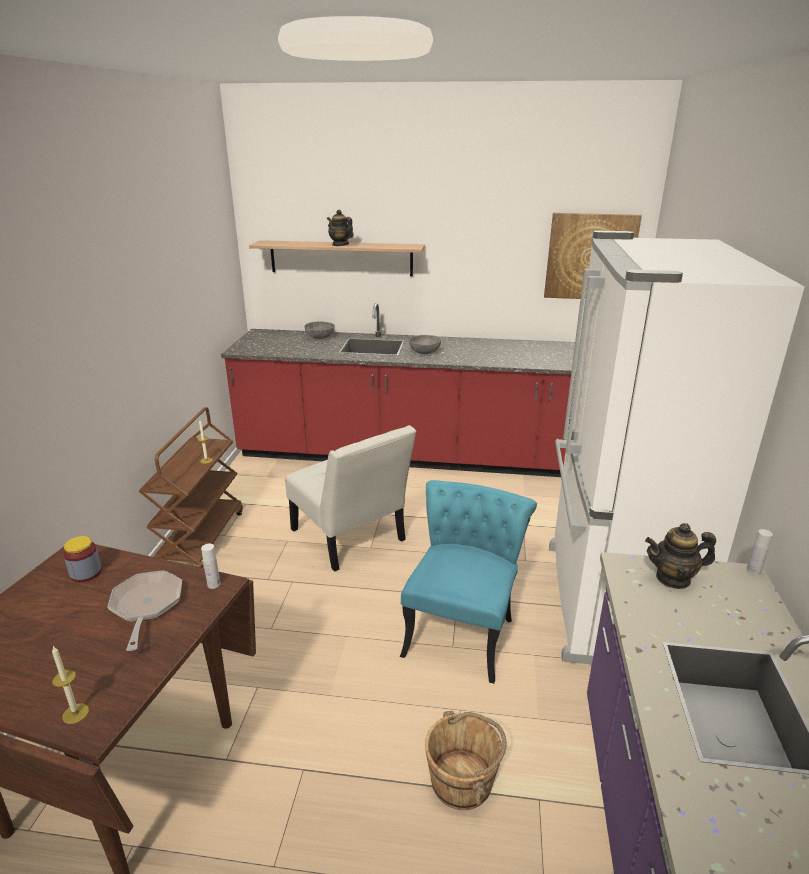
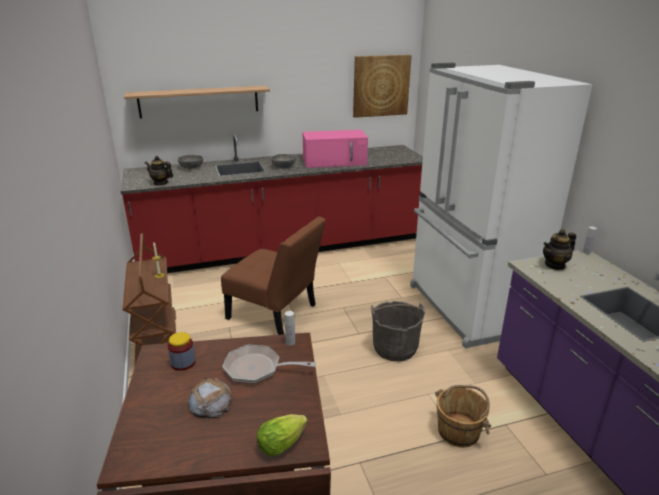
camera: 25 degrees left, 0 degrees up
candle [52,646,89,724] -> lettuce [257,414,308,456]
frying pan [107,570,182,651] -> frying pan turned 45 degrees counterclockwise [222,345,316,384]
white chair [285,425,416,572] -> brown chair [221,216,326,335]
teapot [327,209,353,246] -> teapot moved to [145,156,173,186]
turquoise chair [400,480,537,684] -> grey bucket [371,301,425,361]
none -> bread [187,377,232,418]
none -> pink microwave [303,130,368,168]

